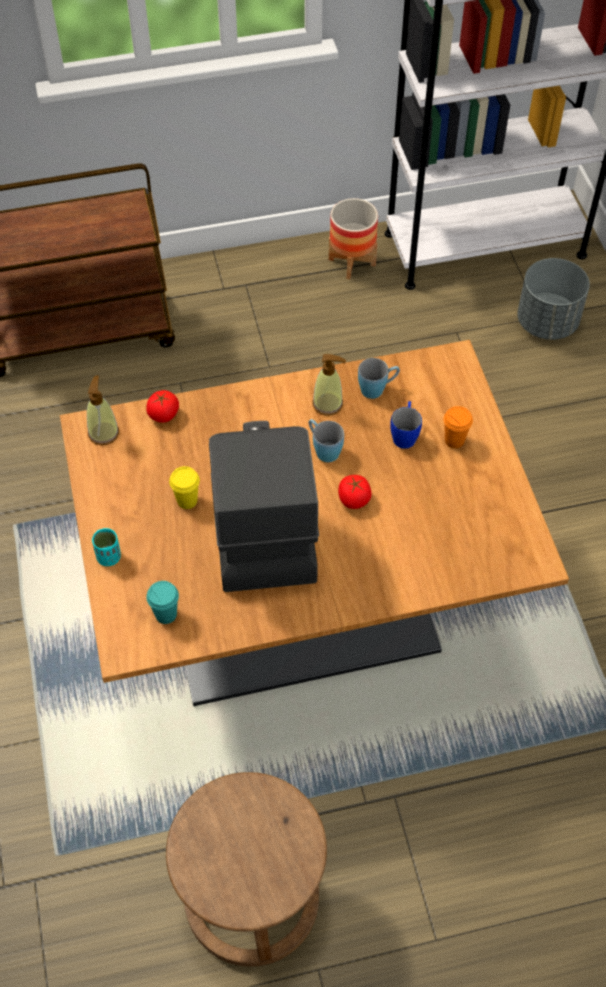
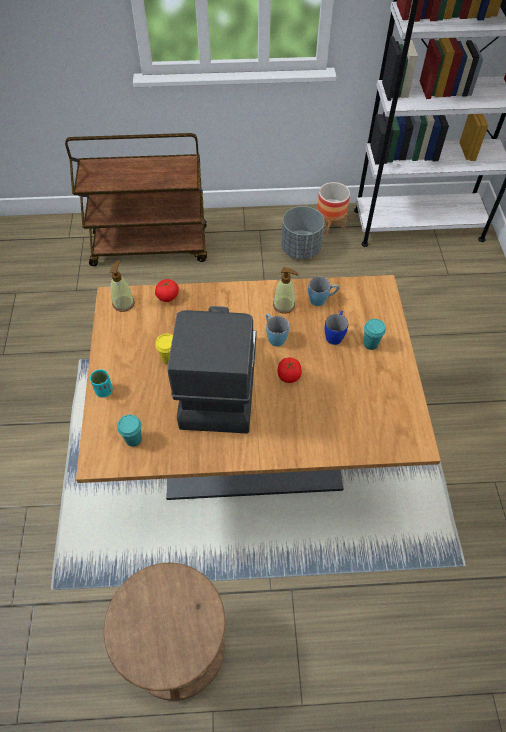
camera: 10 degrees right, 0 degrees up
orange cup [443,406,473,448] -> turquoise cup [364,319,386,350]
grey planter [517,258,590,340] -> grey planter moved to [281,206,325,259]

